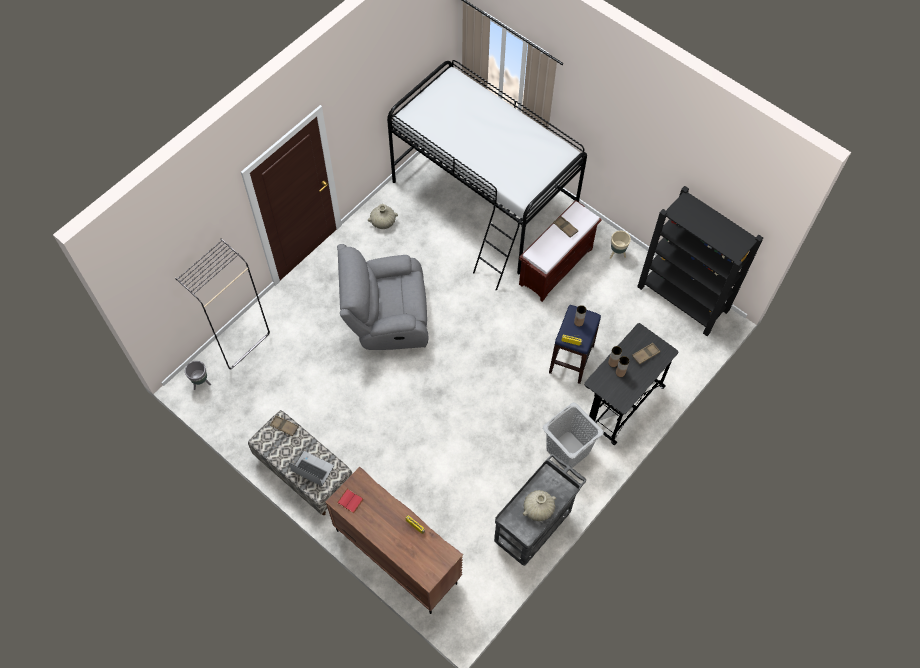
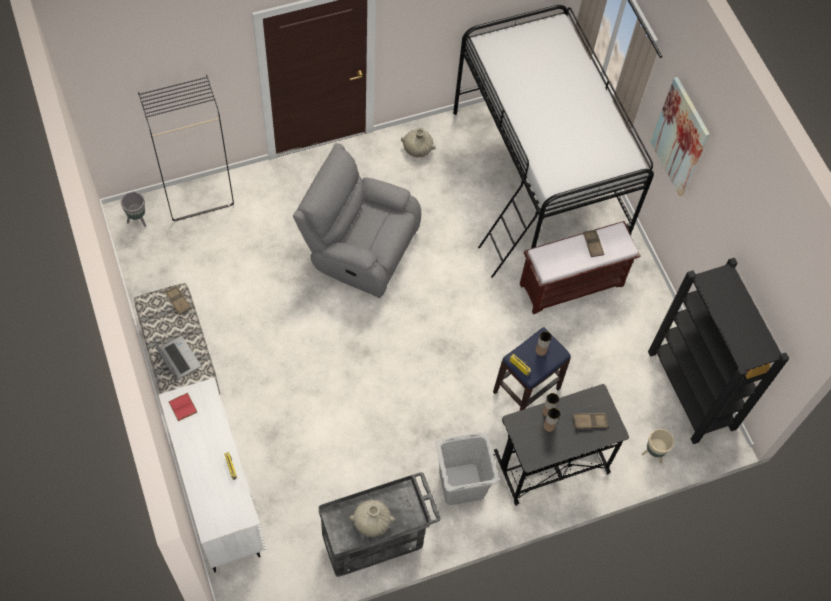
camera: 25 degrees right, 0 degrees up
brown dresser [325,467,463,614] -> white dresser [158,377,266,572]
beige planter [610,231,631,259] -> beige planter moved to [641,429,674,464]
none -> picture [650,77,710,196]

